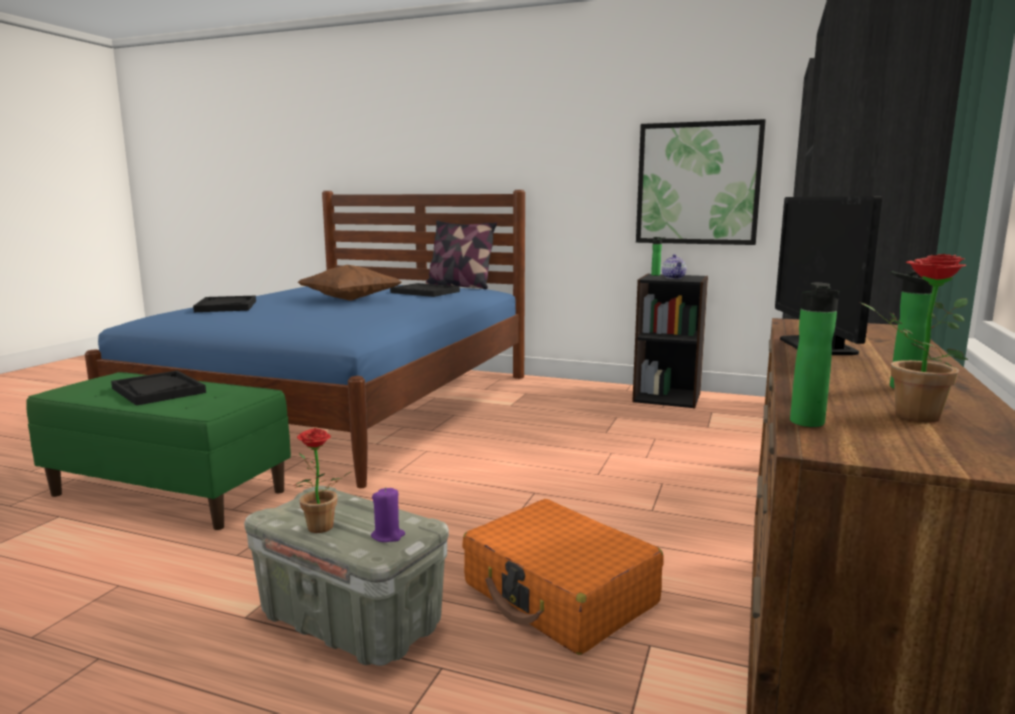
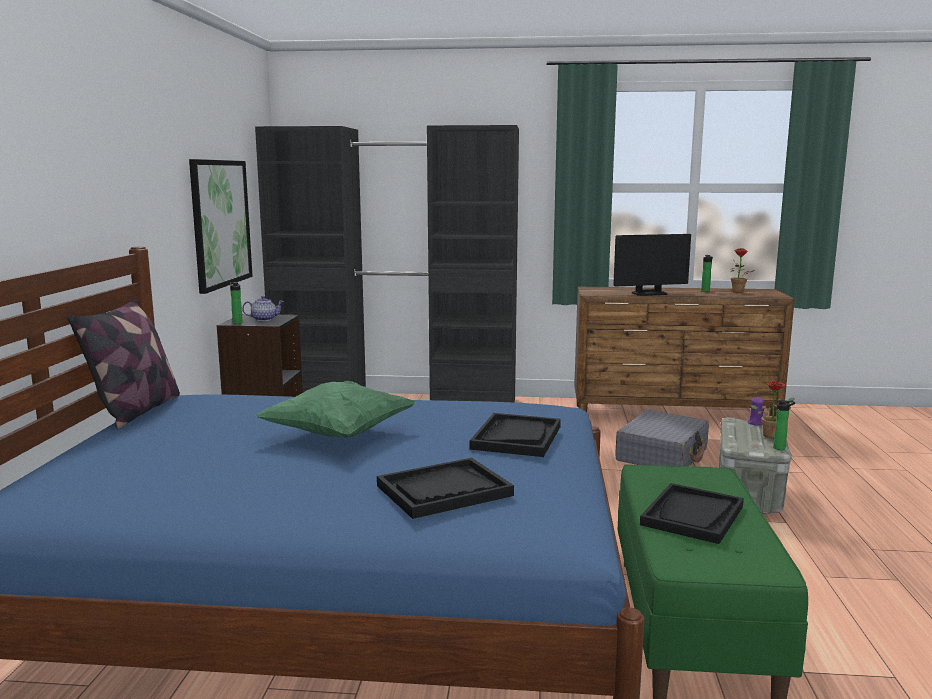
camera: 105 degrees left, 0 degrees up
brown pillow [298,265,402,301] -> green pillow [255,381,416,438]
black tray [390,283,460,297] -> black tray moved to [470,413,561,457]
orange suitcase [462,499,664,655] -> grey suitcase [615,410,709,466]
bottle [790,282,839,427] -> bottle moved to [773,400,795,450]

